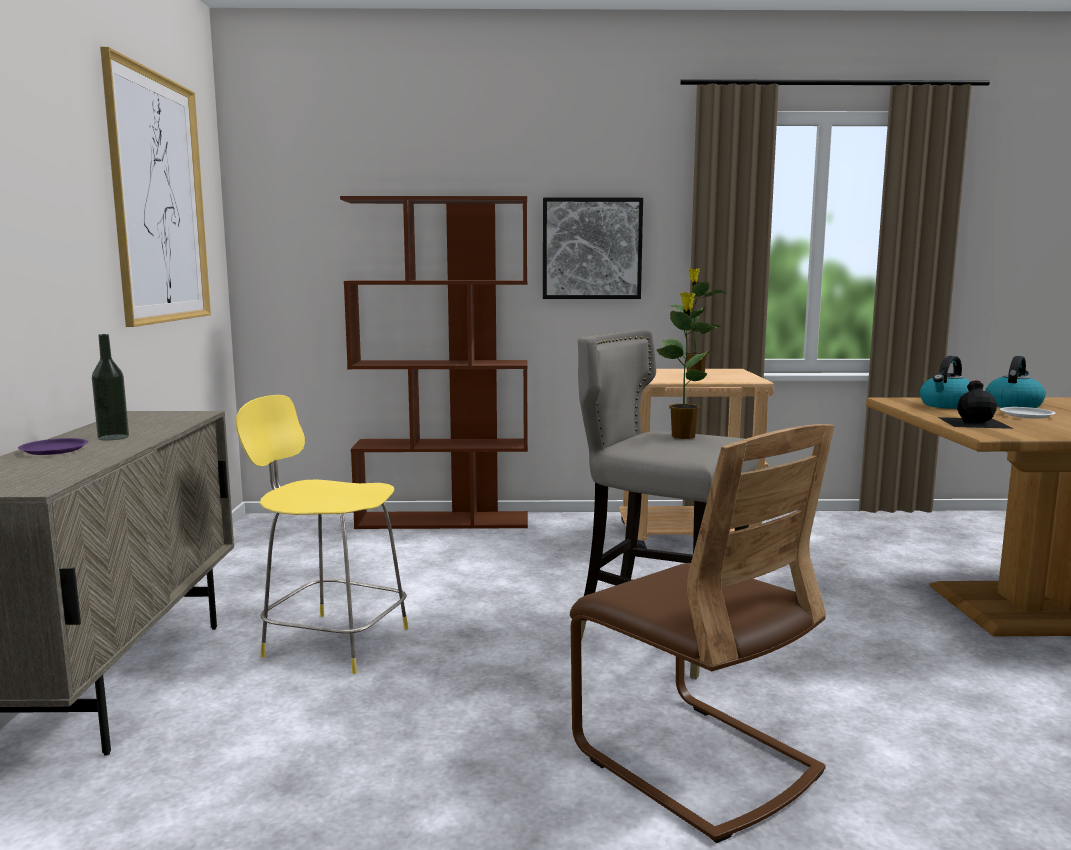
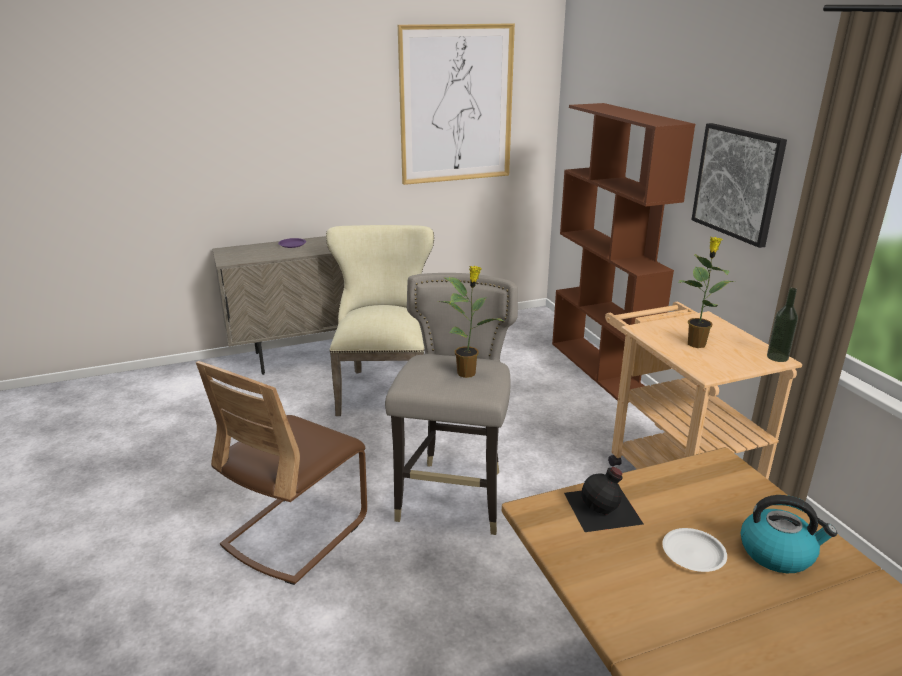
camera: 70 degrees right, 15 degrees up
bottle [92,334,129,440] -> bottle moved to [767,288,798,362]
yellow stool [236,395,408,674] -> beige chair [326,225,434,416]
kettle [920,356,971,409] -> none

